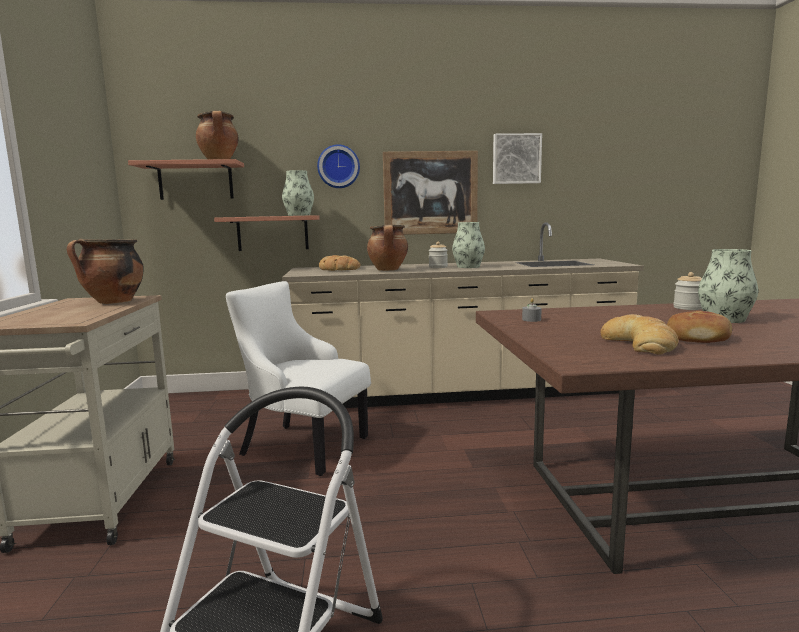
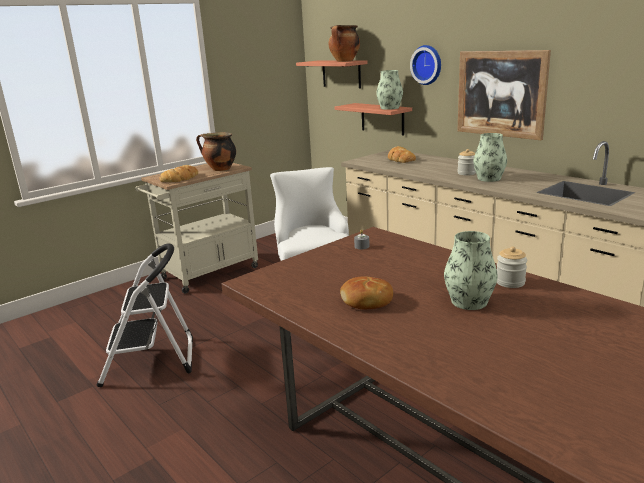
camera: 55 degrees right, 10 degrees up
cooking pot [367,224,408,271] -> none
picture [493,133,542,184] -> none
bread [600,314,679,354] -> bread moved to [160,165,198,182]

